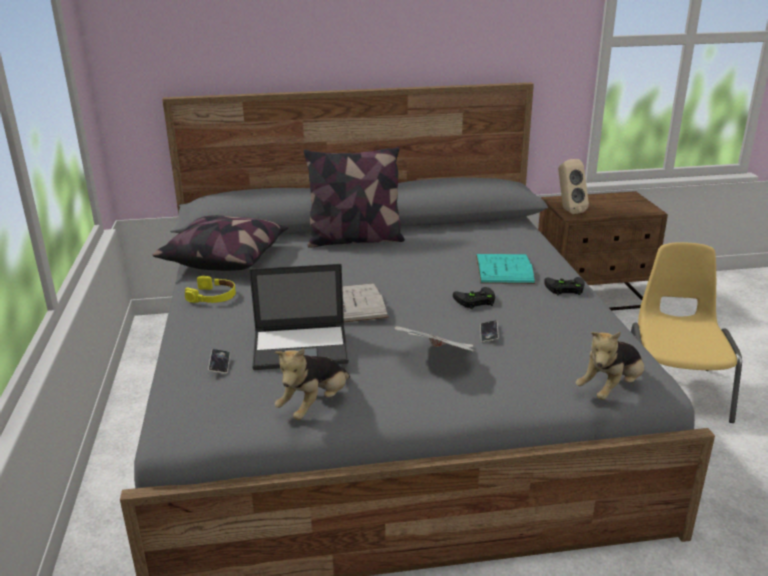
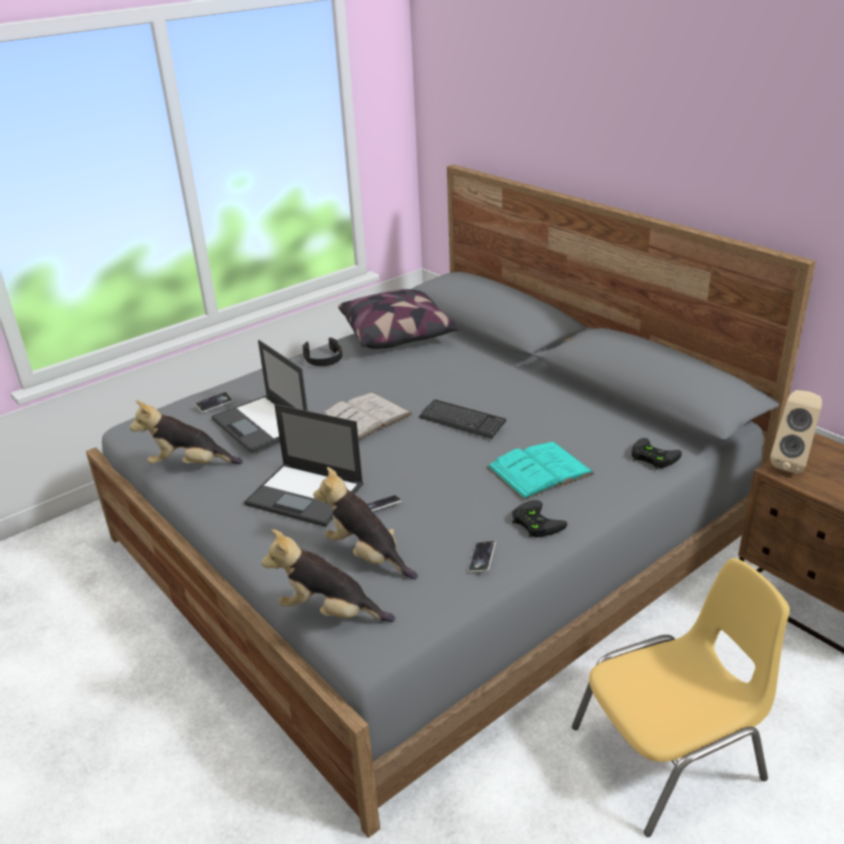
camera: 60 degrees right, 5 degrees up
yellow headphones [185,276,236,303] -> black headphones [303,337,342,366]
pillow [304,146,405,248] -> none
newspaper [395,326,476,352] -> laptop [244,404,364,527]
black game controller [453,287,495,309] -> black game controller moved to [632,438,682,469]
none -> plush toy [313,467,418,579]
none -> keyboard [419,400,506,439]
none -> phone [468,541,495,572]

